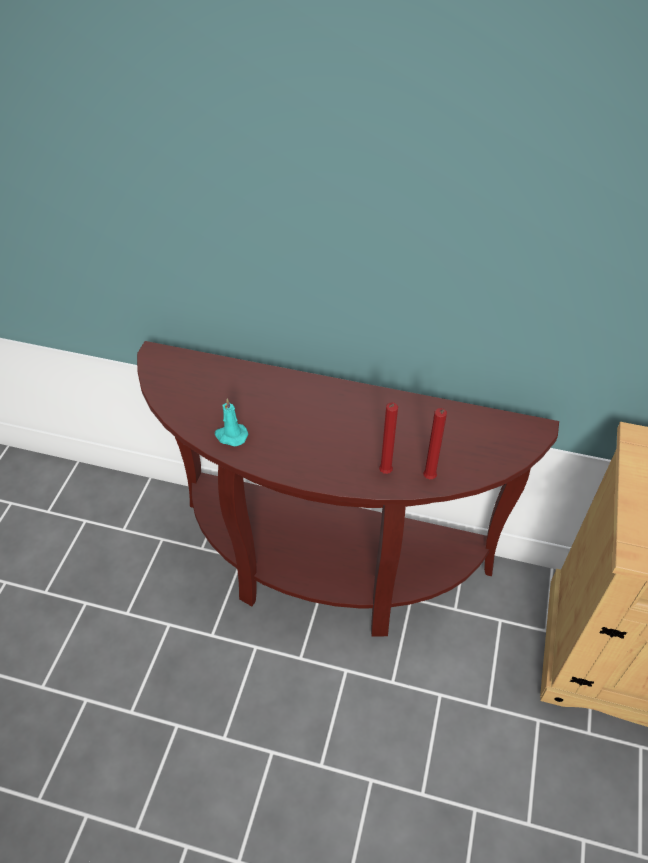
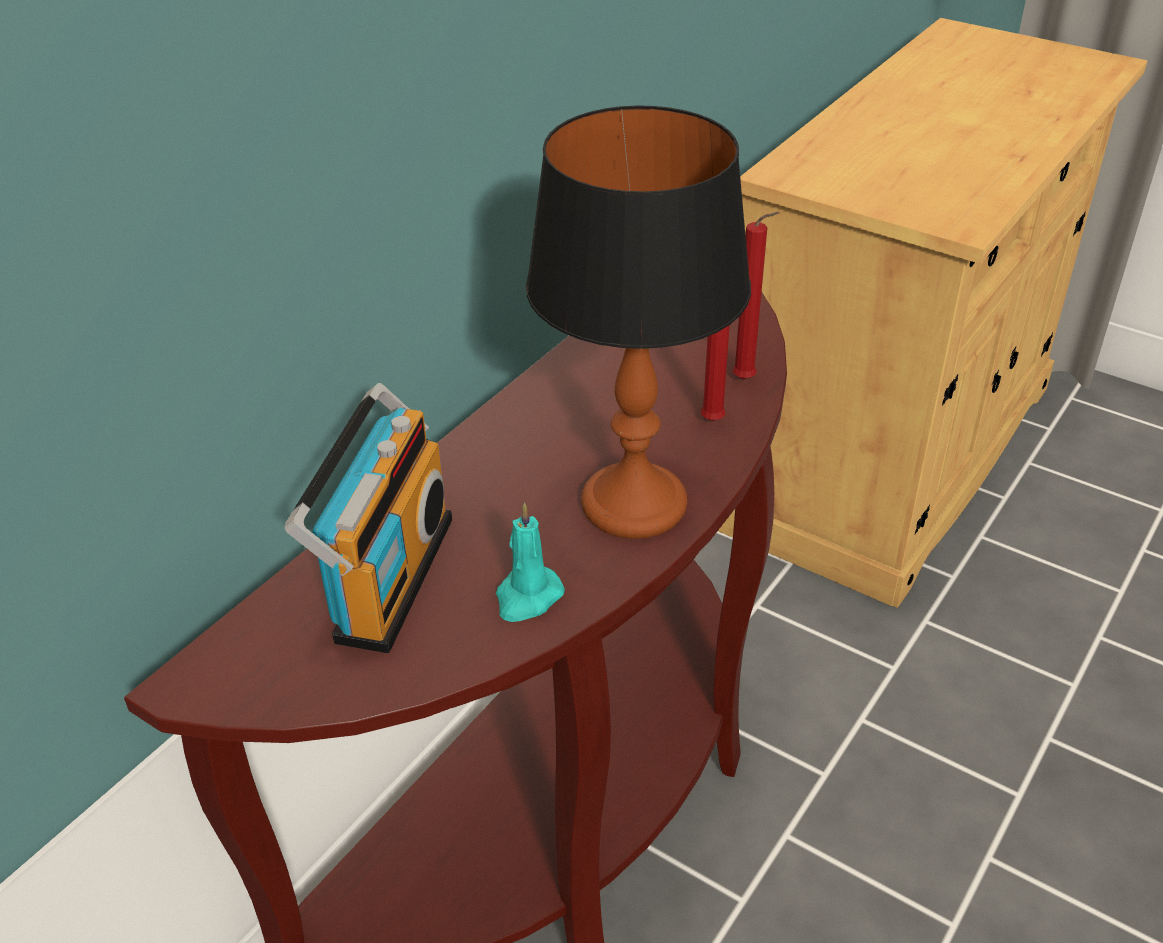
camera: 70 degrees left, 10 degrees down
none -> radio [284,383,452,653]
none -> table lamp [526,105,751,539]

